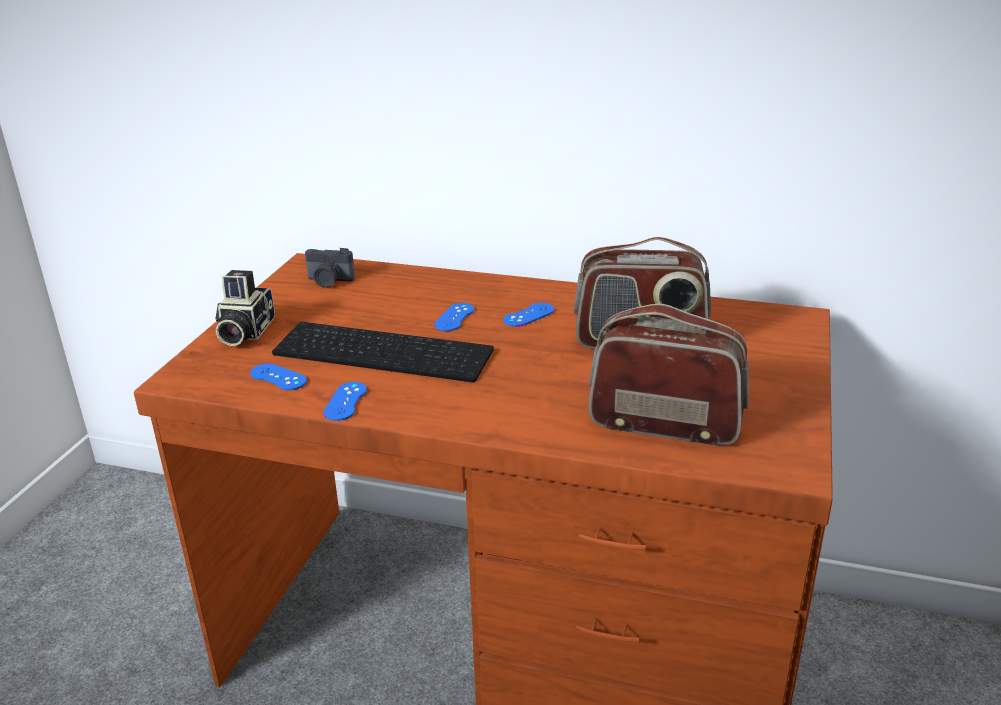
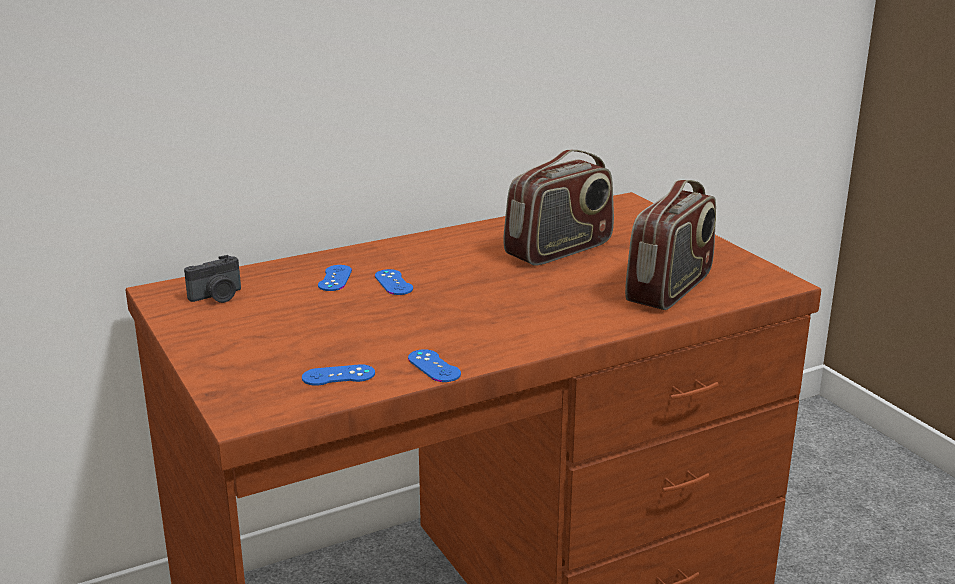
camera: 45 degrees left, 5 degrees down
camera [215,270,275,346] -> none
keyboard [272,322,494,382] -> none
blue game controller [503,303,555,327] -> blue game controller moved to [318,265,352,291]
radio [589,304,749,445] -> radio turned 150 degrees clockwise [625,180,716,310]

